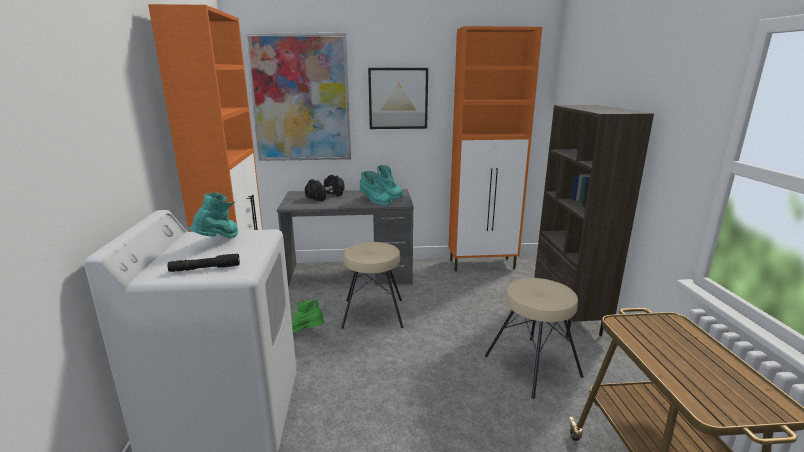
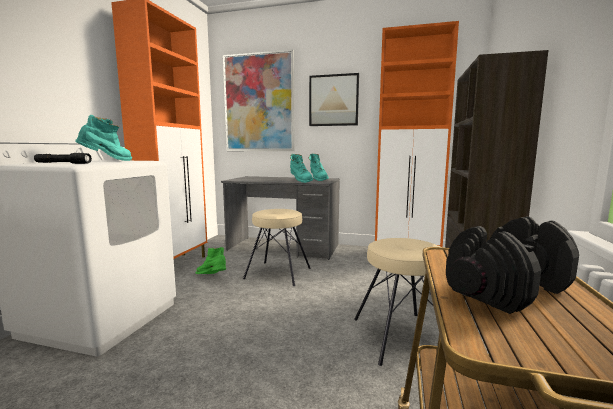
camera: 20 degrees right, 10 degrees down
black dumbbell [305,175,344,202] -> black dumbbell moved to [446,217,579,314]

